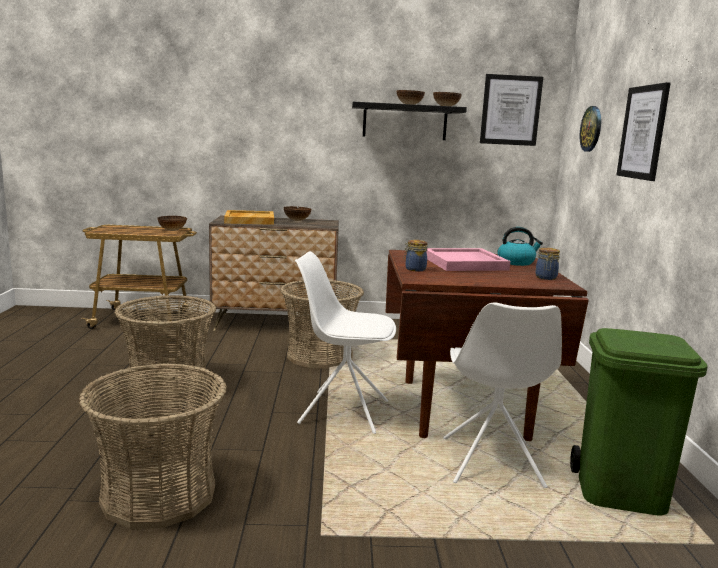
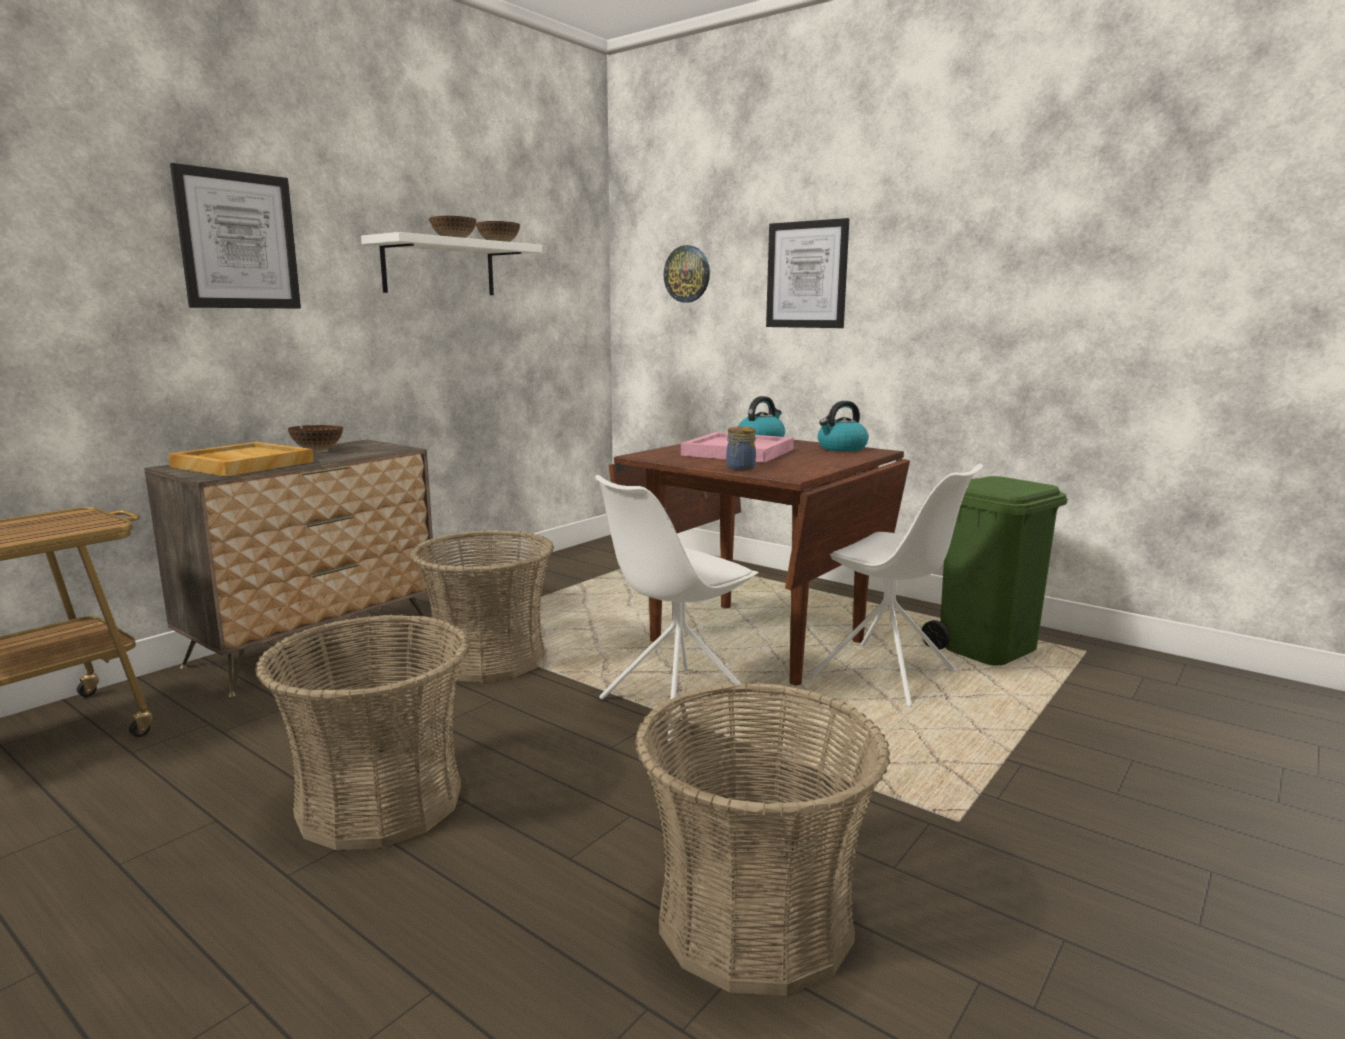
camera: 50 degrees left, 0 degrees up
bowl [158,216,187,231] -> none
black shelf [352,102,467,140] -> white shelf [361,232,542,295]
picture [480,74,543,146] -> picture moved to [170,163,301,308]
jar [535,248,560,280] -> kettle [818,401,869,452]

